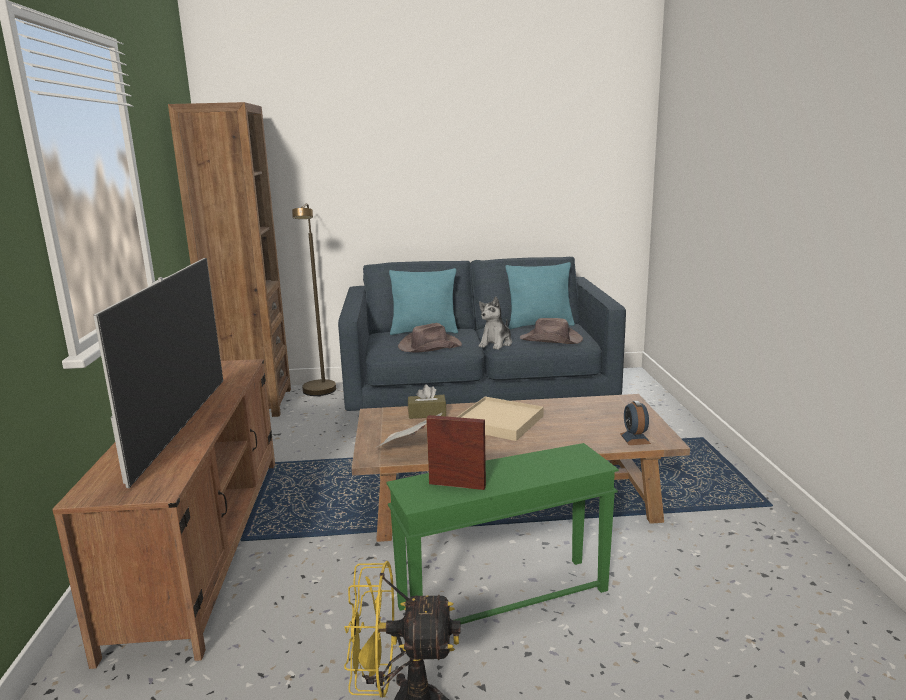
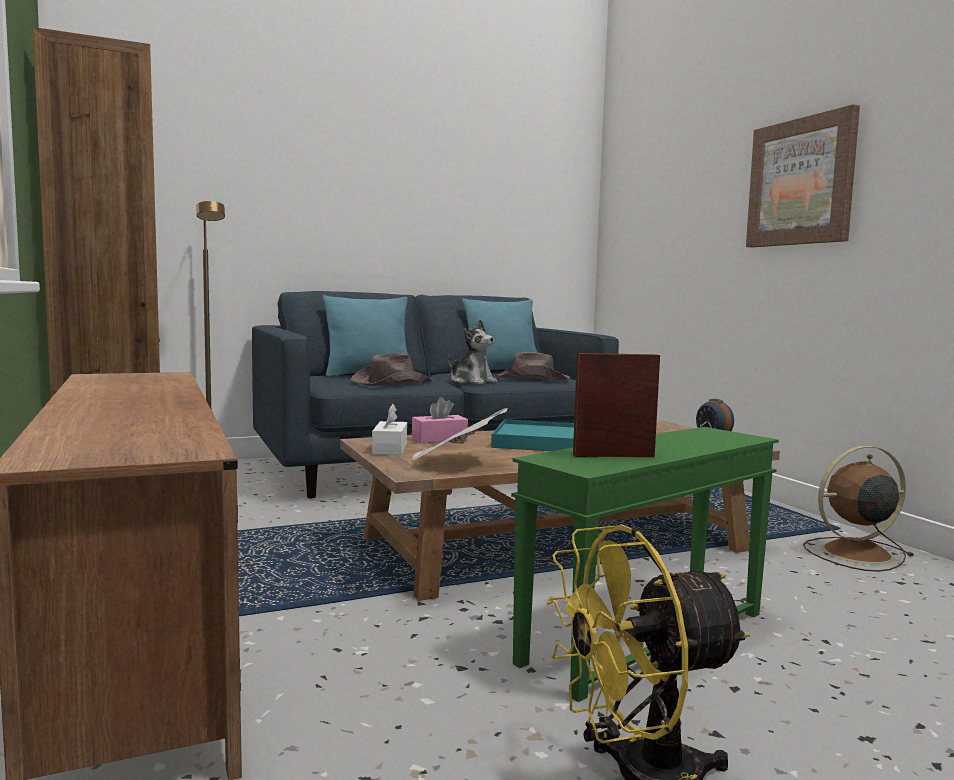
camera: 20 degrees left, 10 degrees down
television [93,258,223,488] -> none
brown tissue box [408,385,446,419] -> pink tissue box [412,397,468,443]
beige tray [457,397,544,441] -> turquoise tray [491,419,574,451]
plush toy [479,297,512,350] -> plush toy turned 60 degrees counterclockwise [448,319,497,384]
none -> white tissue box [372,404,407,455]
none -> picture [746,105,860,247]
none -> brown fan [803,446,915,572]

